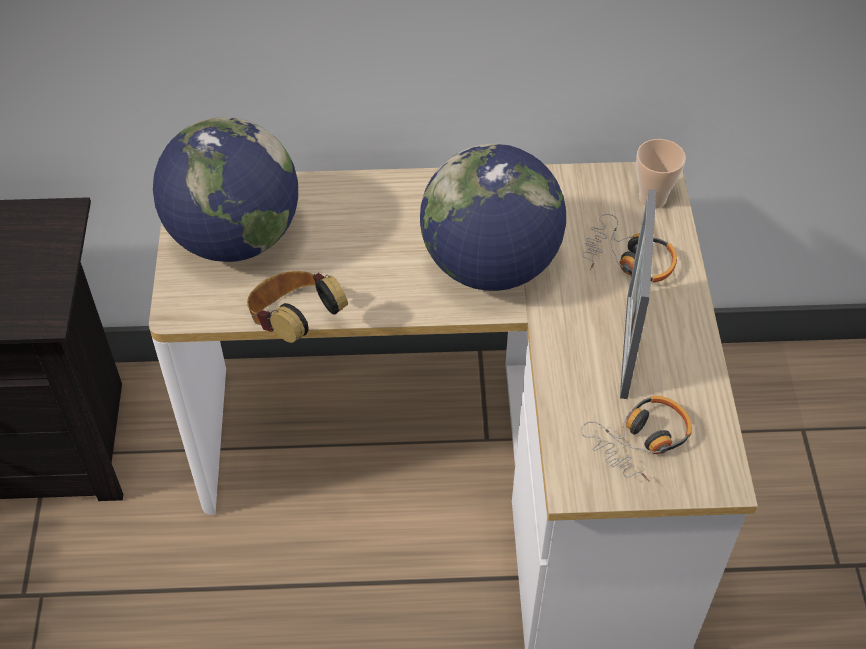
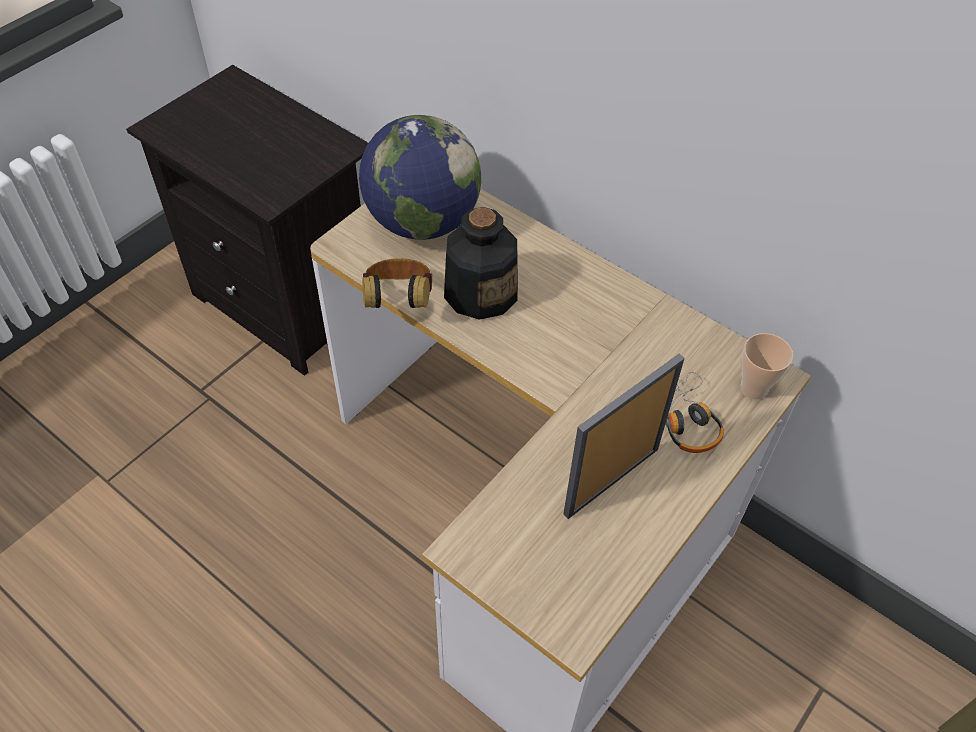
camera: 40 degrees right, 0 degrees up
globe [420,144,566,291] -> none
headphones [581,396,692,481] -> none
none -> bottle [444,207,518,320]

